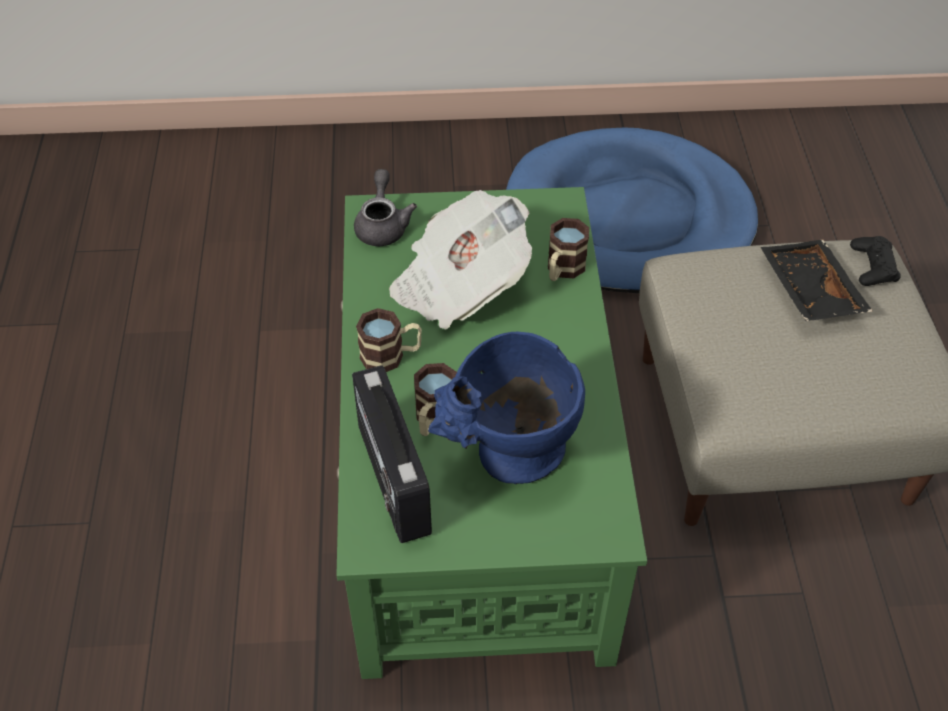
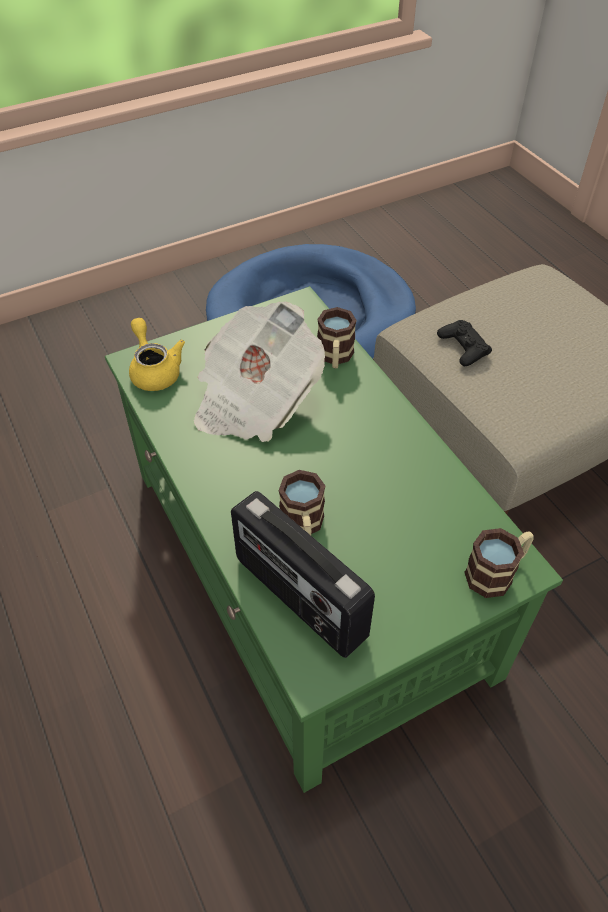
camera: 25 degrees left, 0 degrees up
grey teapot [354,169,417,246] -> yellow teapot [129,318,185,391]
mug [356,308,422,372] -> mug moved to [464,528,534,598]
blue vase [428,332,585,484] -> none
black tray [760,240,873,321] -> none
black game controller [850,236,901,286] -> black game controller moved to [437,320,492,366]

